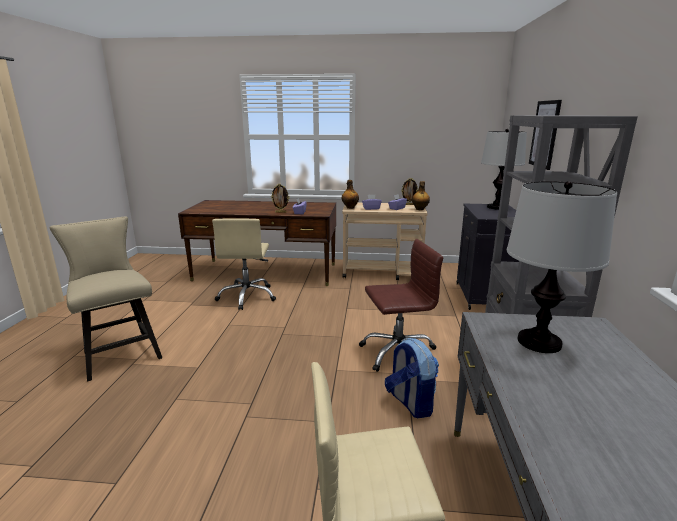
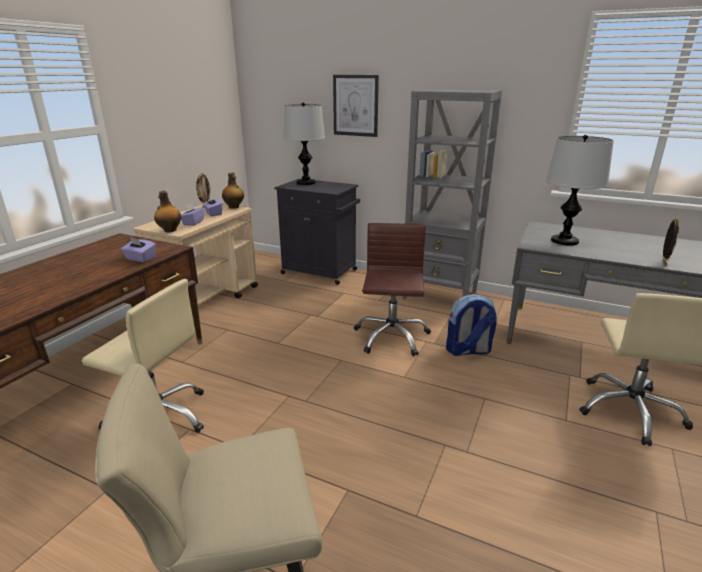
camera: 70 degrees left, 5 degrees up
picture frame [271,184,290,213] -> picture frame moved to [663,218,680,267]

